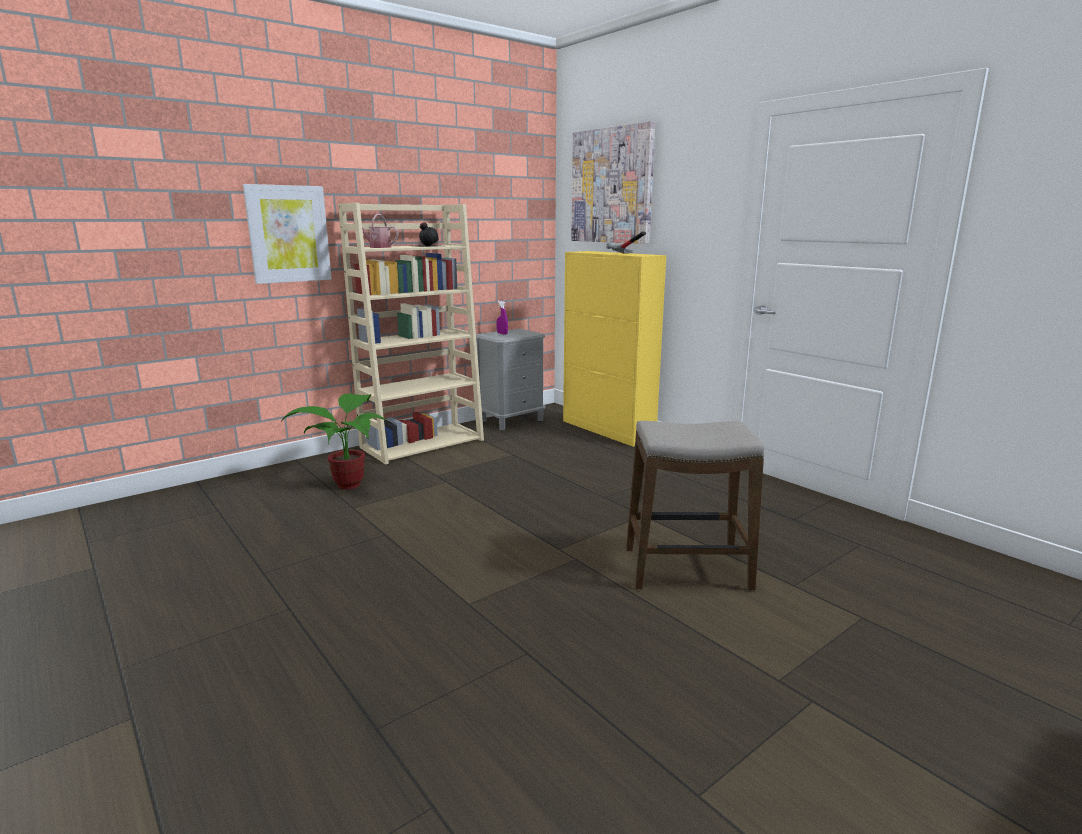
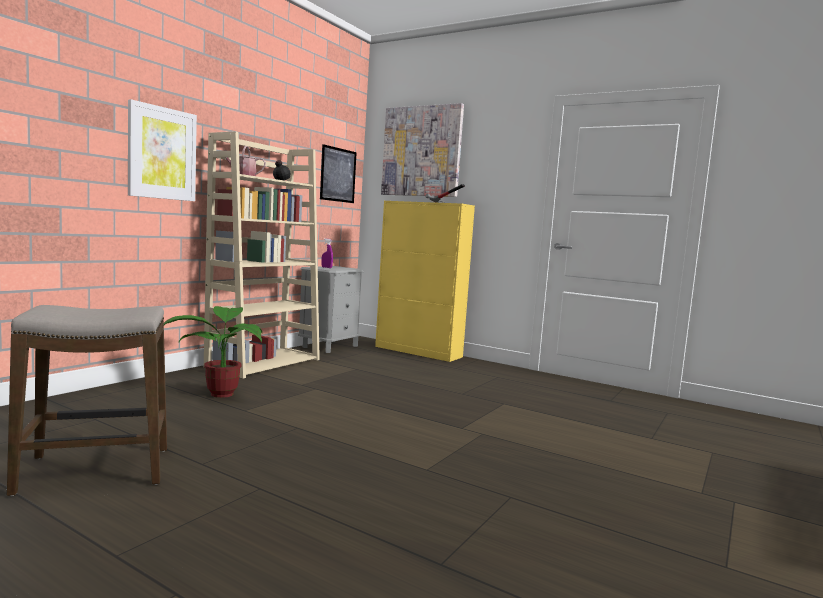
camera: 20 degrees left, 10 degrees down
stool [626,421,764,591] -> stool moved to [7,305,167,496]
none -> picture [320,144,357,203]

